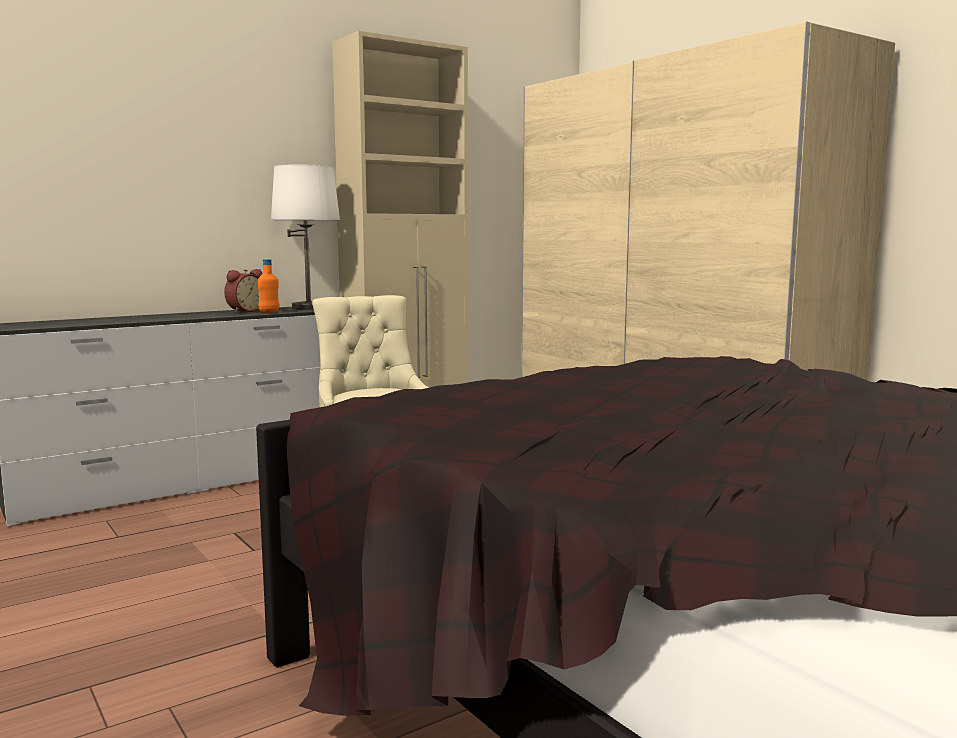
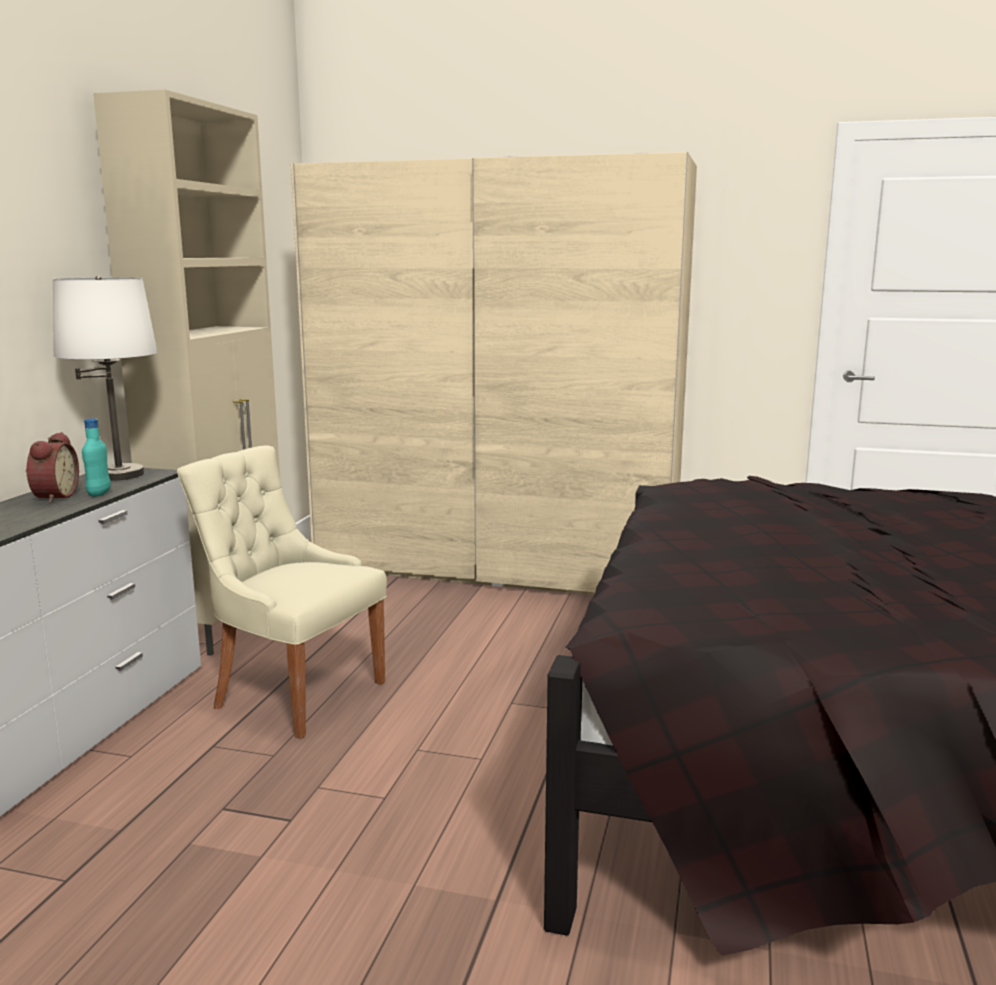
camera: 40 degrees left, 5 degrees up
orange bottle [257,259,280,313] -> turquoise bottle [82,418,111,497]

